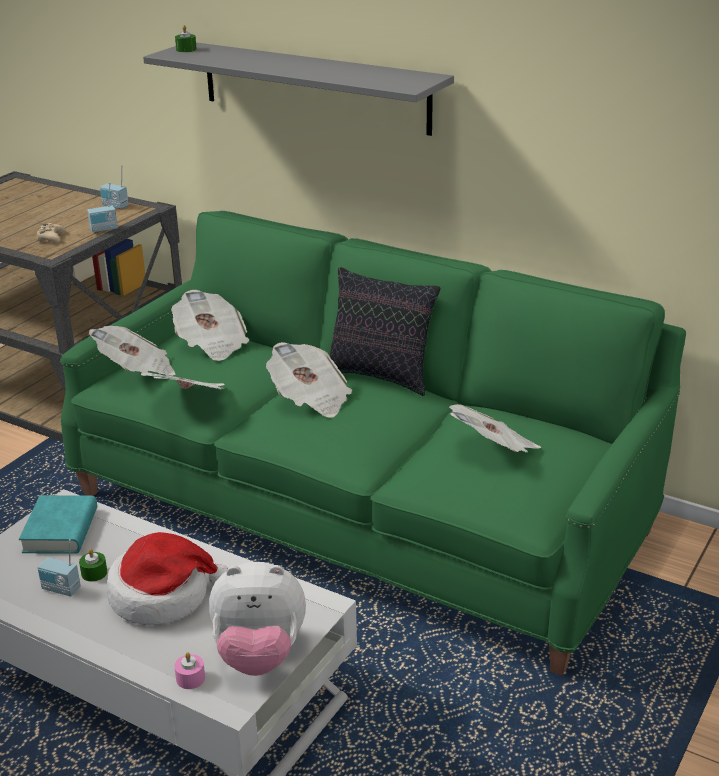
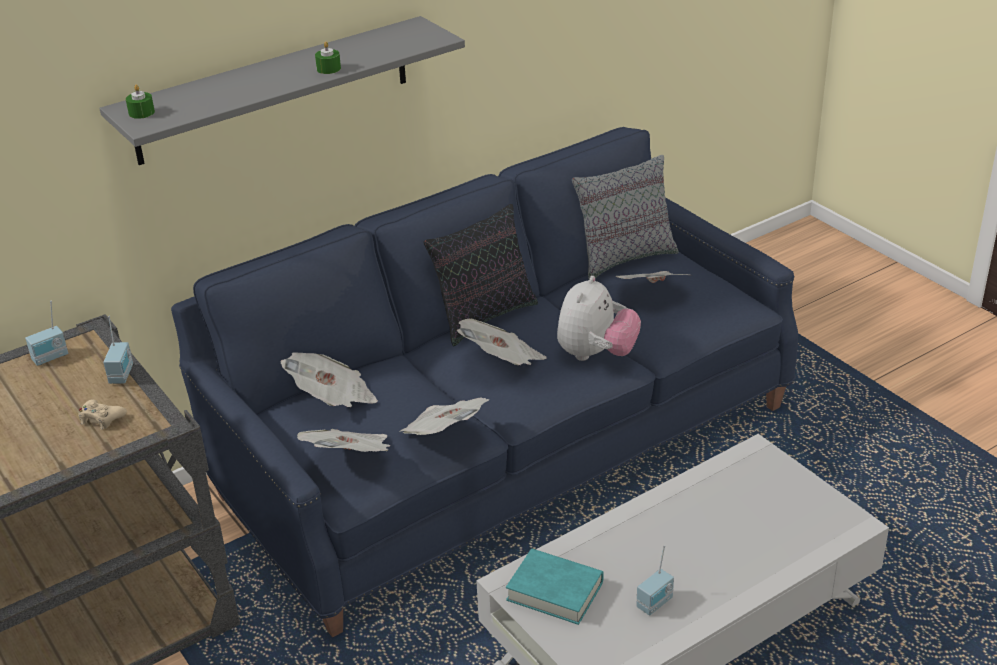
camera: 65 degrees left, 5 degrees up
green sofa [60,211,686,676] -> blue sofa [171,127,798,637]
green candle [79,549,107,582] -> green candle moved to [315,42,341,74]
hat [107,532,228,625] -> none
pink candle [174,652,205,689] -> none
plush toy [209,562,306,676] -> plush toy moved to [557,276,641,361]
none -> grey pillow [572,155,679,279]

